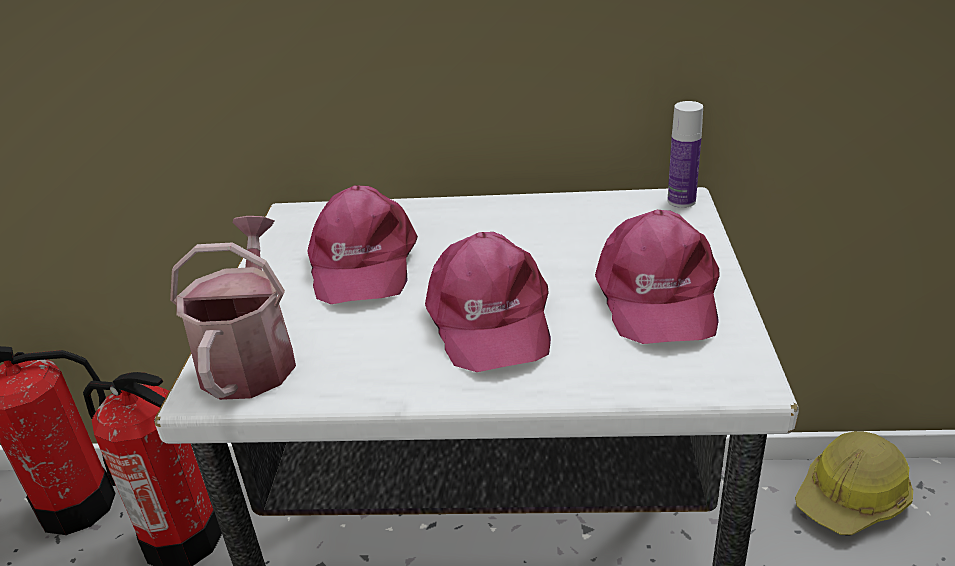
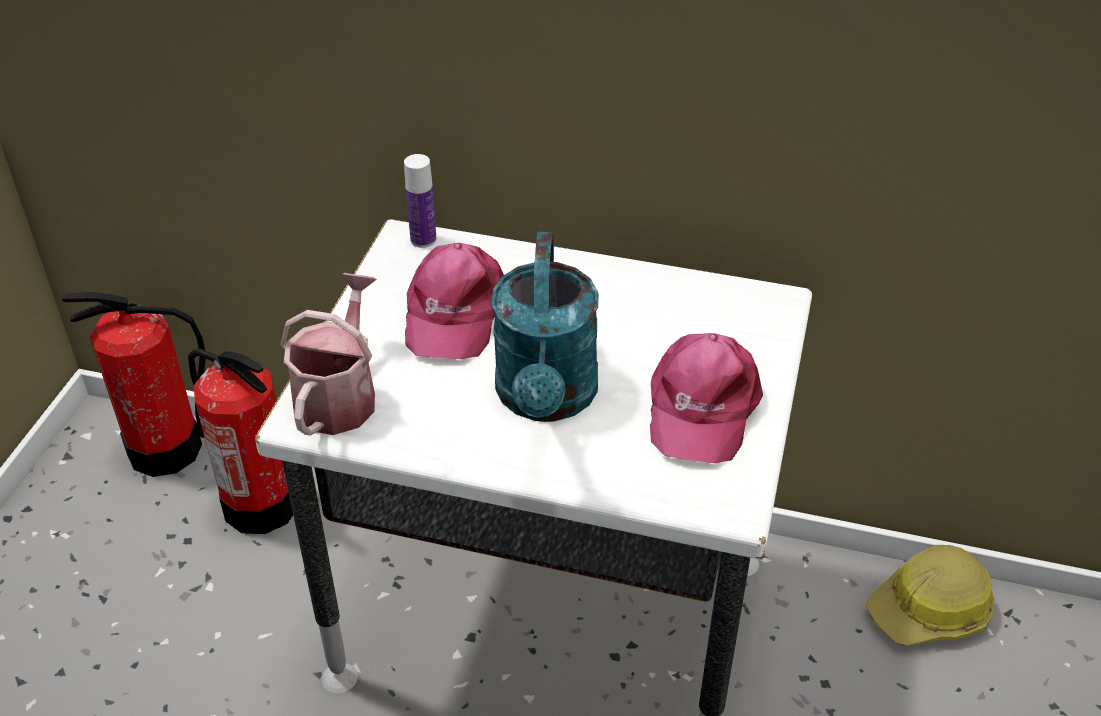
camera: 10 degrees right, 10 degrees up
pink cap [425,232,551,372] -> turquoise watering can [491,232,598,422]
bottle [668,101,703,208] -> bottle moved to [404,154,437,248]

